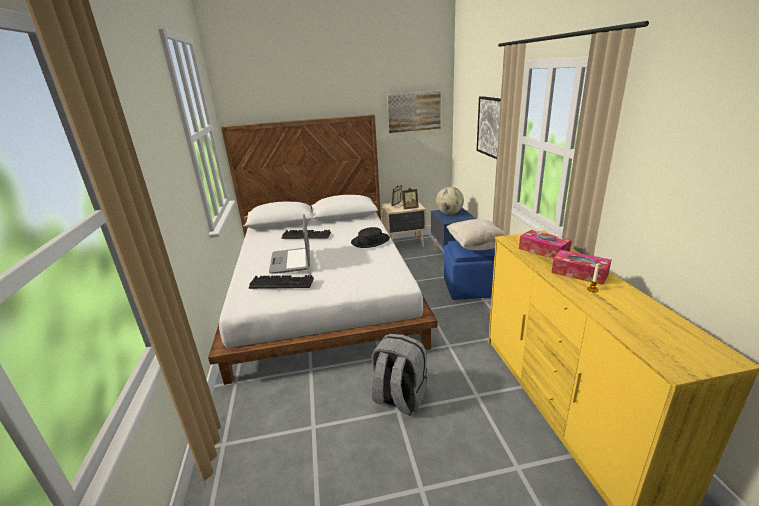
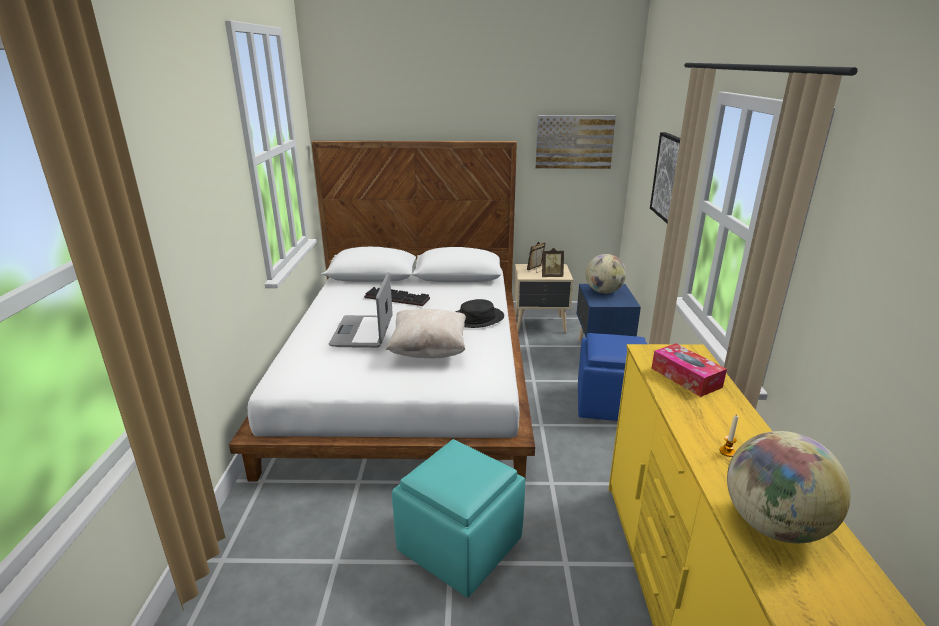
camera: 10 degrees right, 0 degrees up
keyboard [249,275,314,289] -> none
grey backpack [372,334,427,416] -> turquoise ottoman [392,439,525,597]
beige pillow [447,219,506,250] -> beige pillow moved to [385,309,466,358]
tissue box [552,250,612,285] -> none
none -> globe [727,431,851,543]

